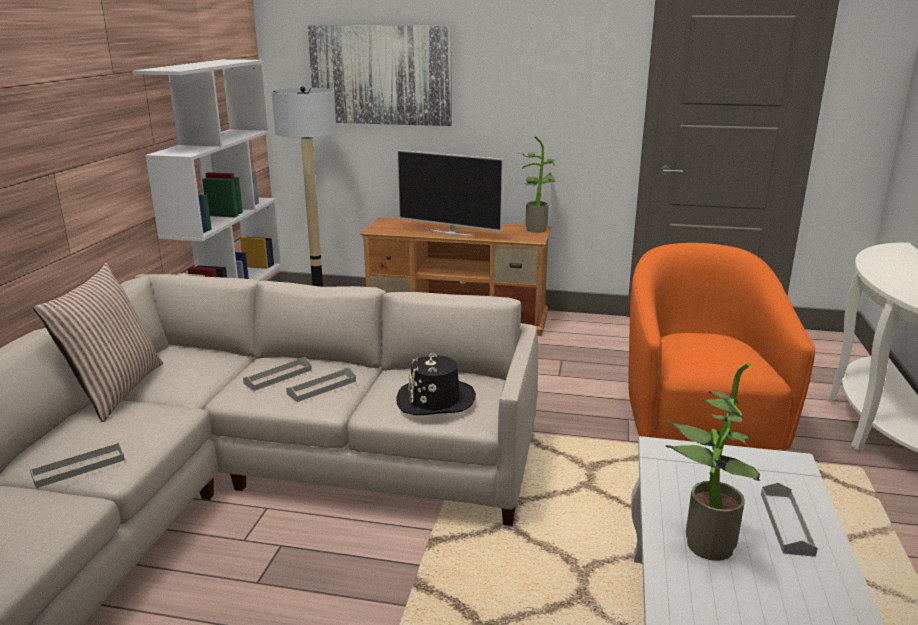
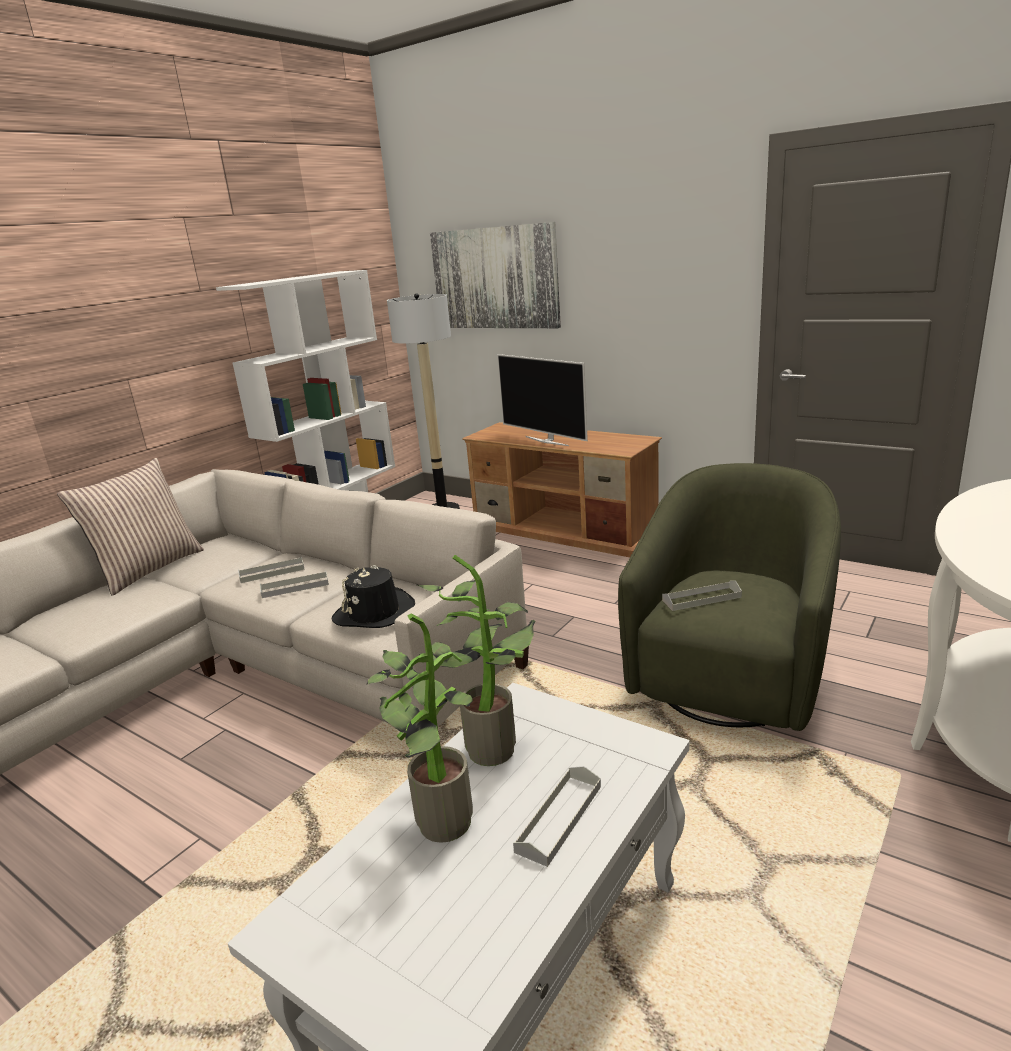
camera: 25 degrees right, 0 degrees up
grey tray [30,443,125,488] -> grey tray moved to [662,581,742,611]
potted plant [517,136,555,233] -> potted plant moved to [417,555,536,766]
orange armchair [628,243,815,450] -> green armchair [618,463,841,731]

